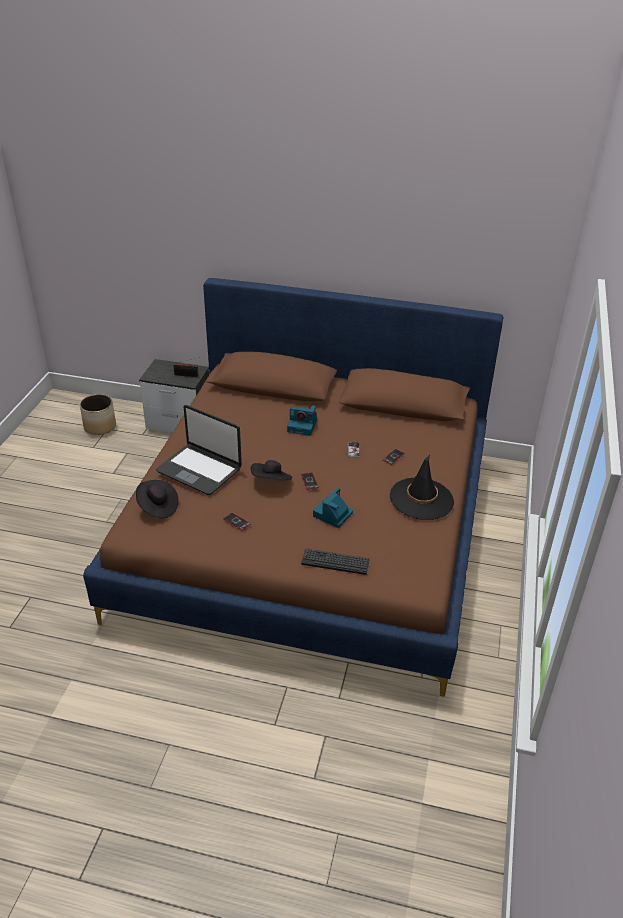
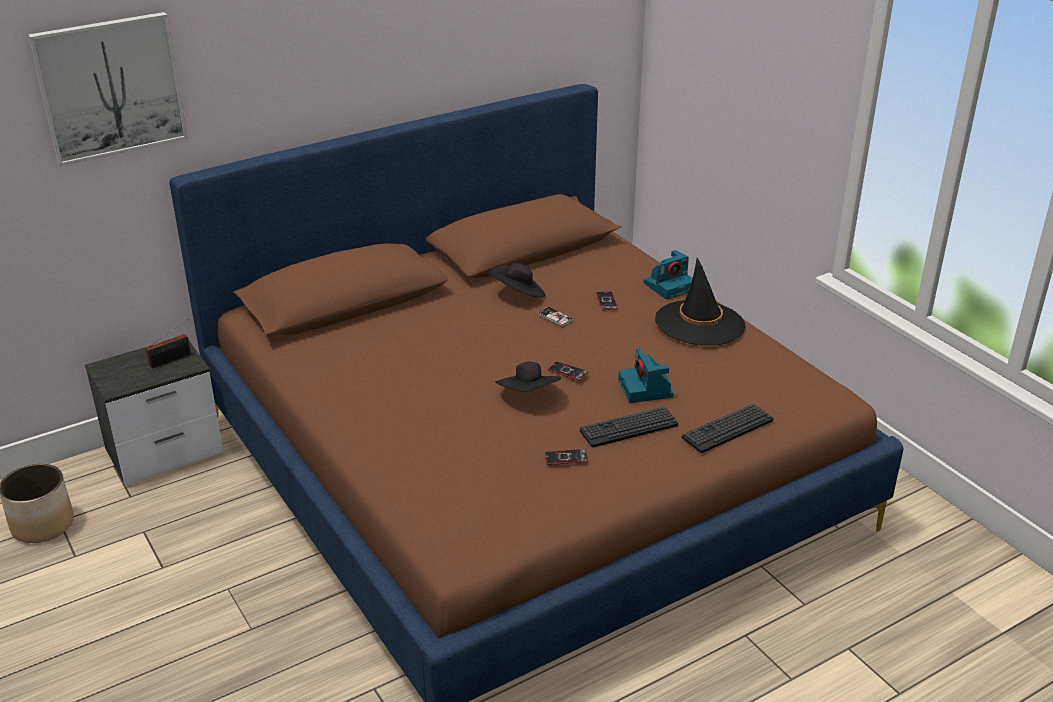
camera: 45 degrees left, 5 degrees down
black hat [136,480,178,518] -> black hat moved to [489,263,545,298]
laptop [156,405,242,495] -> none
camera [287,405,317,436] -> camera moved to [644,250,693,300]
none -> picture [28,12,188,166]
none -> keyboard [580,407,678,448]

